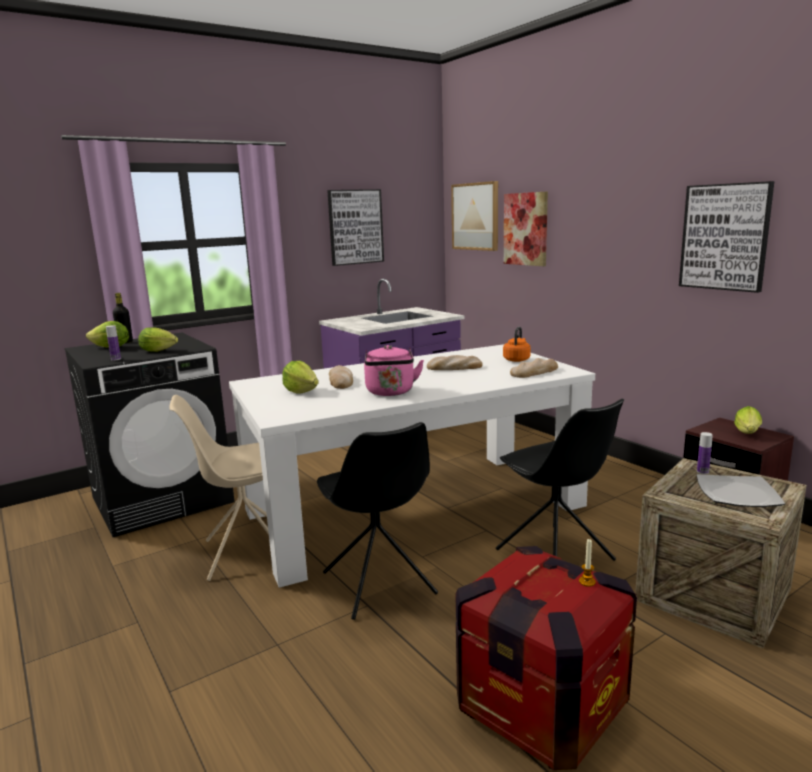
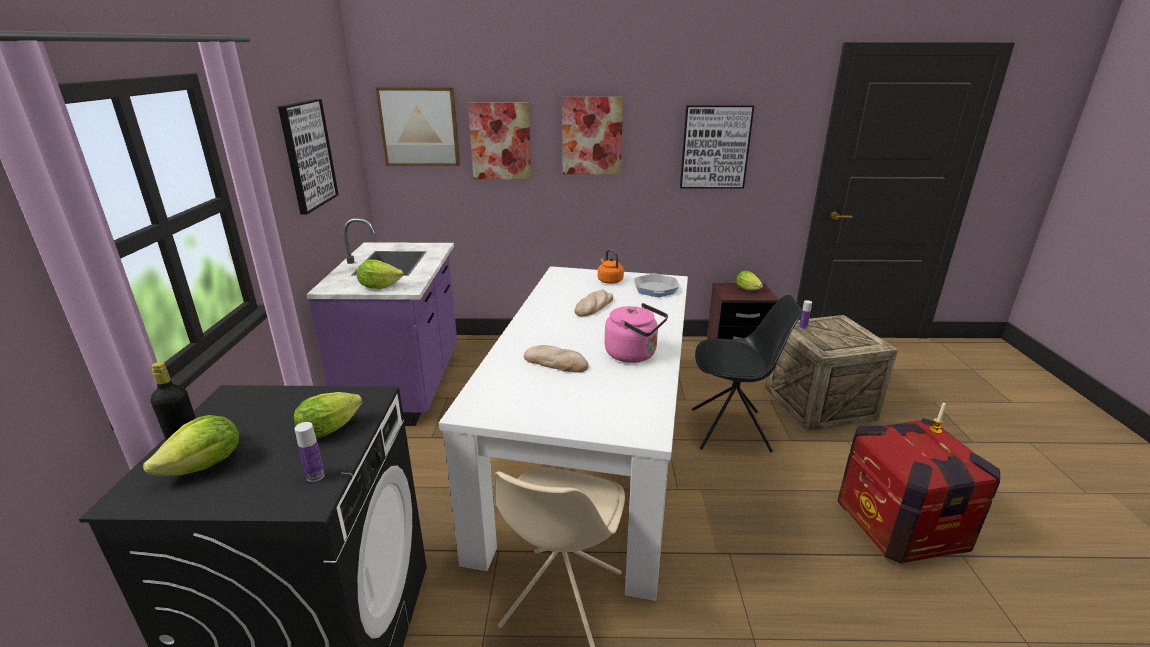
camera: 55 degrees left, 10 degrees up
lettuce [282,361,319,394] -> lettuce moved to [357,260,403,289]
black chair [317,422,438,620] -> none
bread [510,358,558,378] -> frying pan [634,273,679,297]
plate [696,474,785,507] -> none
none -> picture [562,97,623,174]

